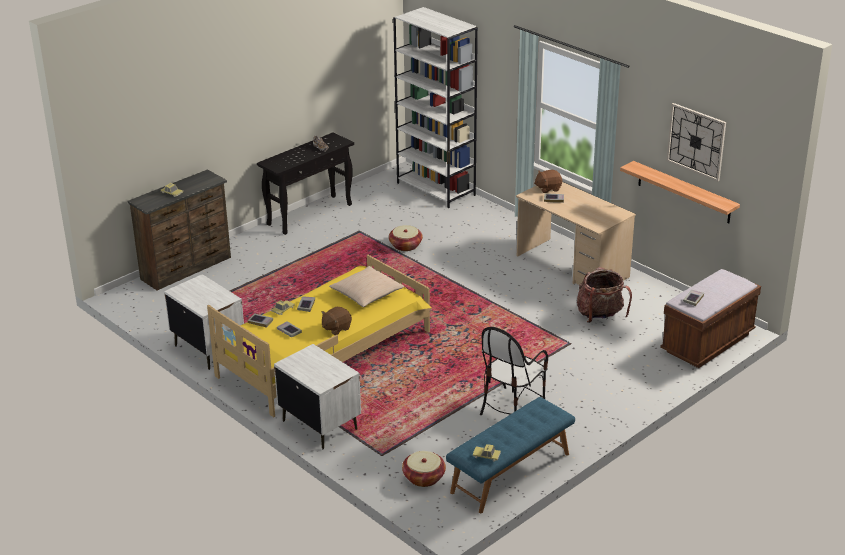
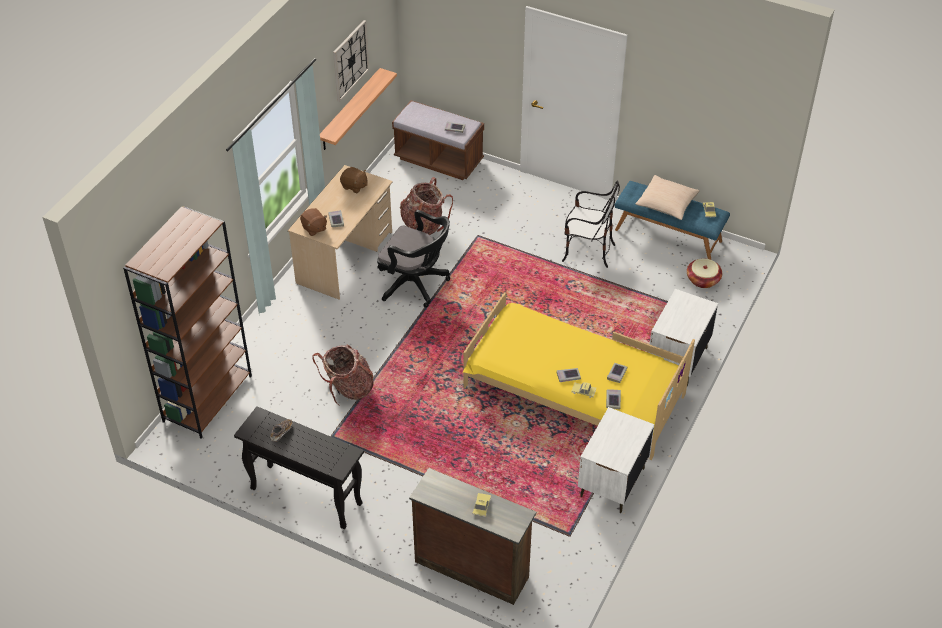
camera: 110 degrees left, 15 degrees up
brown plush toy [322,307,352,335] -> brown plush toy moved to [340,167,368,193]
beige pillow [329,266,404,307] -> beige pillow moved to [636,175,700,220]
basket [389,225,423,251] -> backpack [312,344,374,405]
white bookcase [393,7,478,208] -> brown bookcase [123,206,252,439]
none -> black office chair [377,210,450,308]

